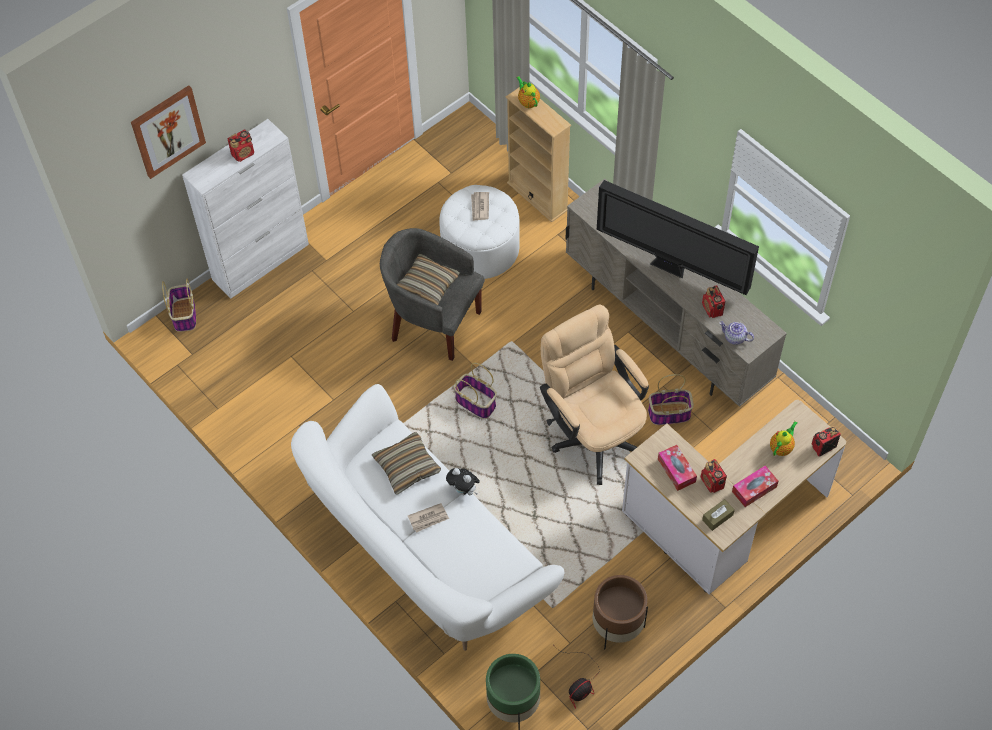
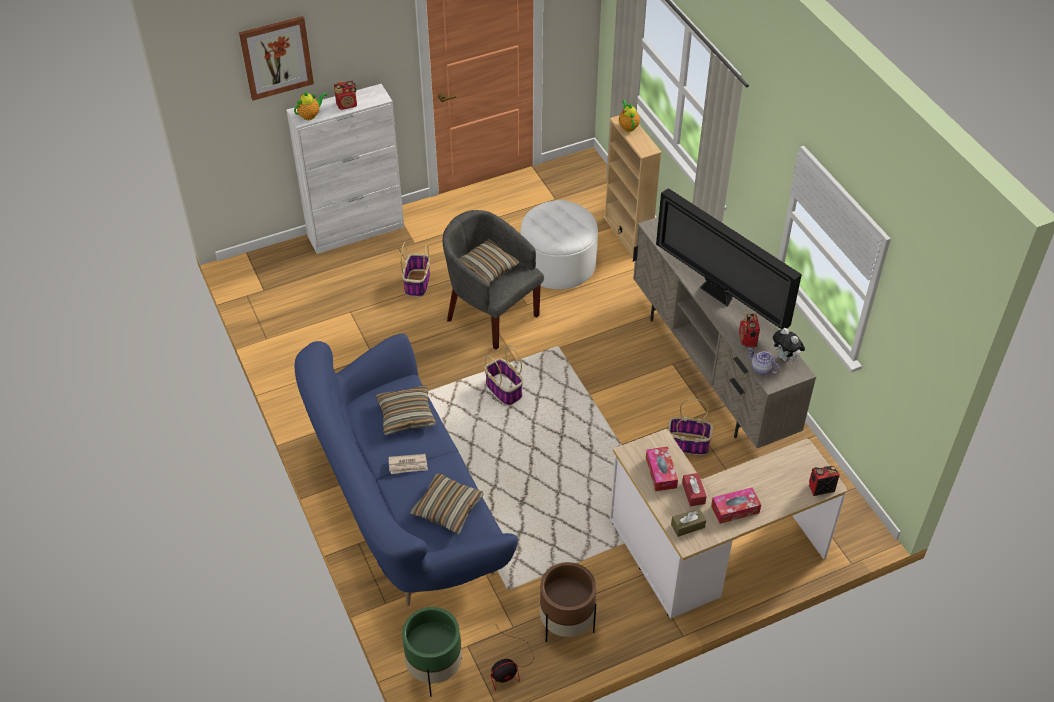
camera: 15 degrees right, 10 degrees down
basket [162,279,196,332] -> basket moved to [401,242,430,297]
white sofa [291,384,565,651] -> blue sofa [294,333,518,606]
plush toy [446,468,480,495] -> plush toy moved to [773,328,805,362]
newspaper [471,192,489,221] -> none
beige office chair [540,304,649,485] -> none
radio [701,459,727,493] -> red tissue box [682,473,707,506]
teapot [770,421,798,456] -> teapot moved to [294,91,327,120]
none -> pillow [410,473,484,534]

